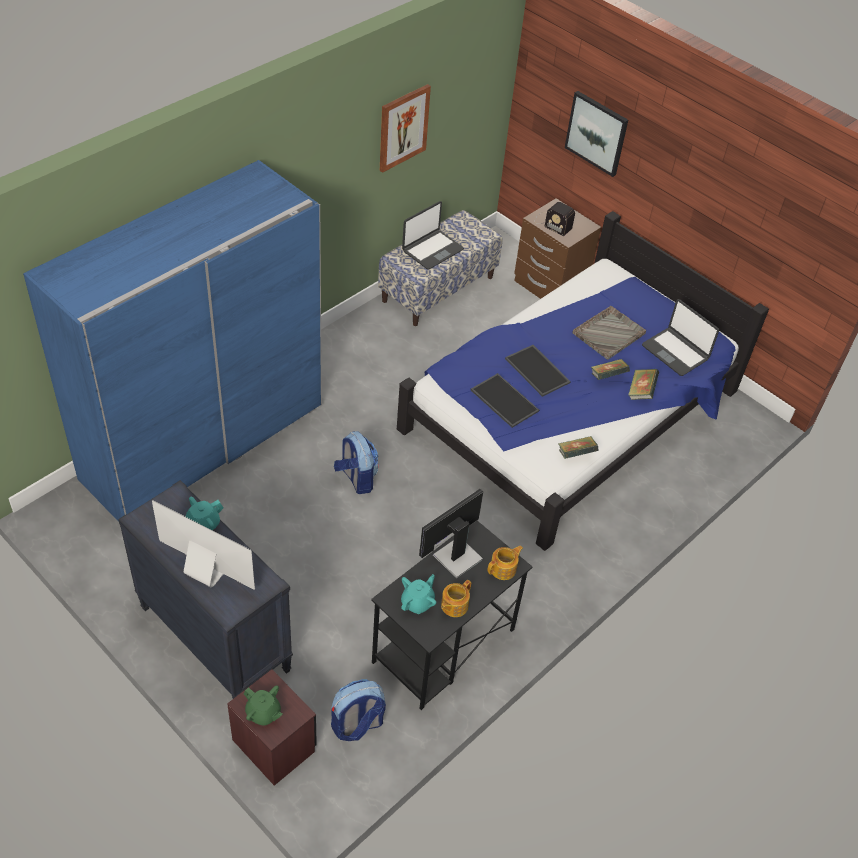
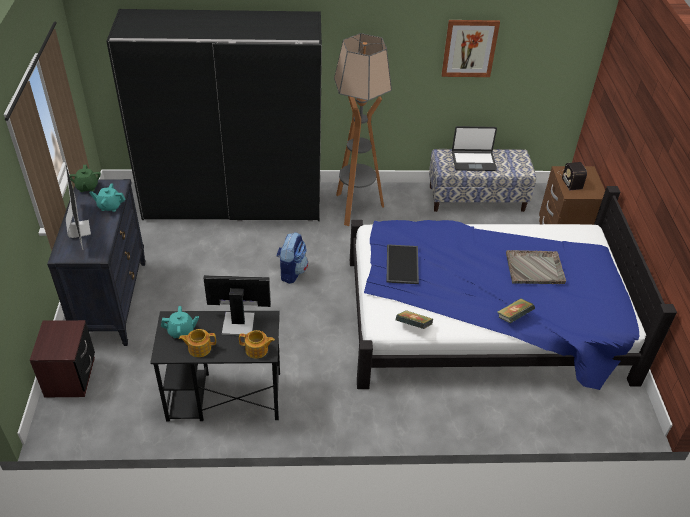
camera: 45 degrees right, 5 degrees down
blue wardrobe [23,160,322,522] -> black wardrobe [106,9,322,221]
green teapot [244,685,282,726] -> green teapot moved to [69,165,101,192]
backpack [331,679,386,741] -> none
tray [505,345,571,397] -> none
picture [565,91,628,177] -> none
book [591,359,630,380] -> none
laptop [642,299,719,376] -> none
none -> floor lamp [334,33,392,226]

